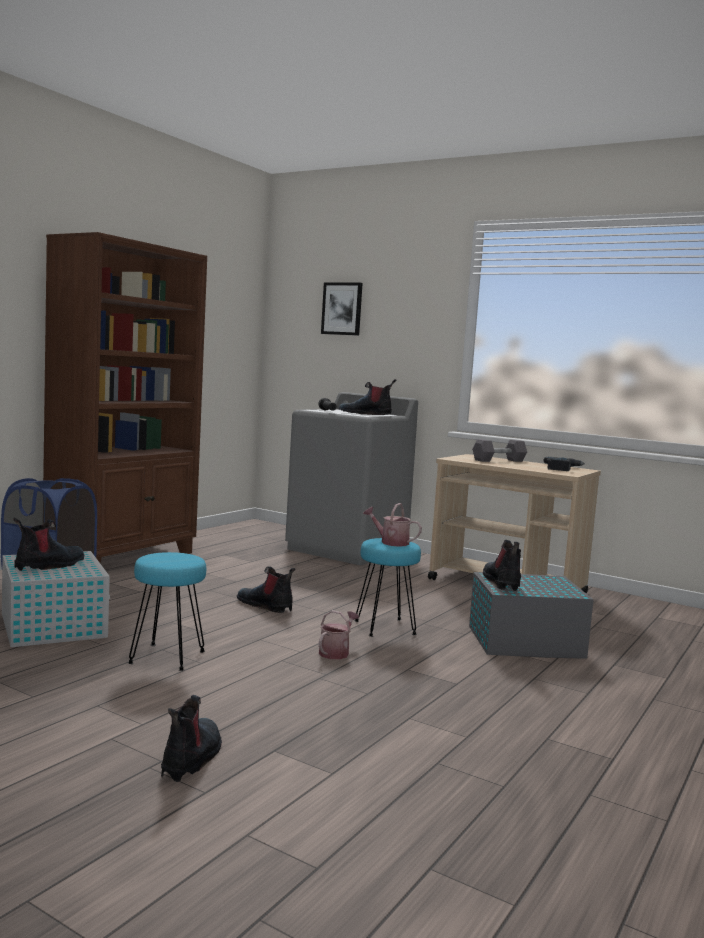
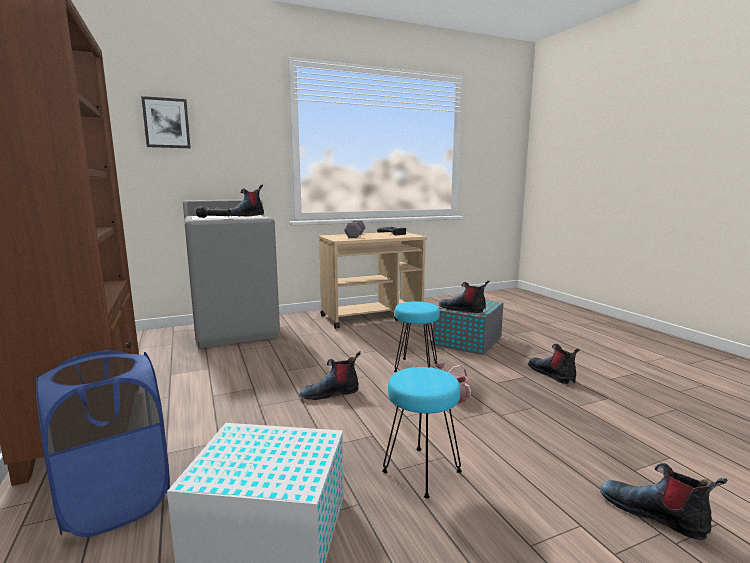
camera: 55 degrees left, 5 degrees up
boot [13,518,84,571] -> boot moved to [528,344,580,384]
watering can [363,503,422,547] -> none

